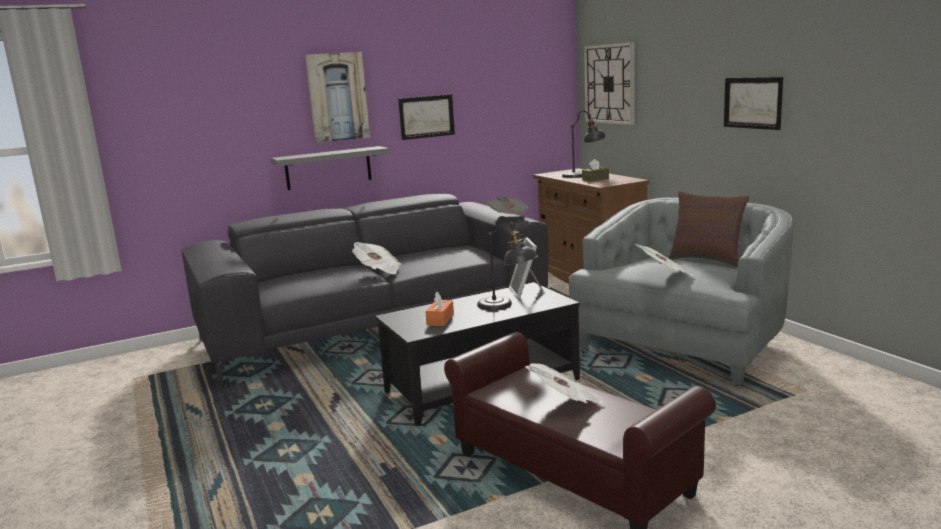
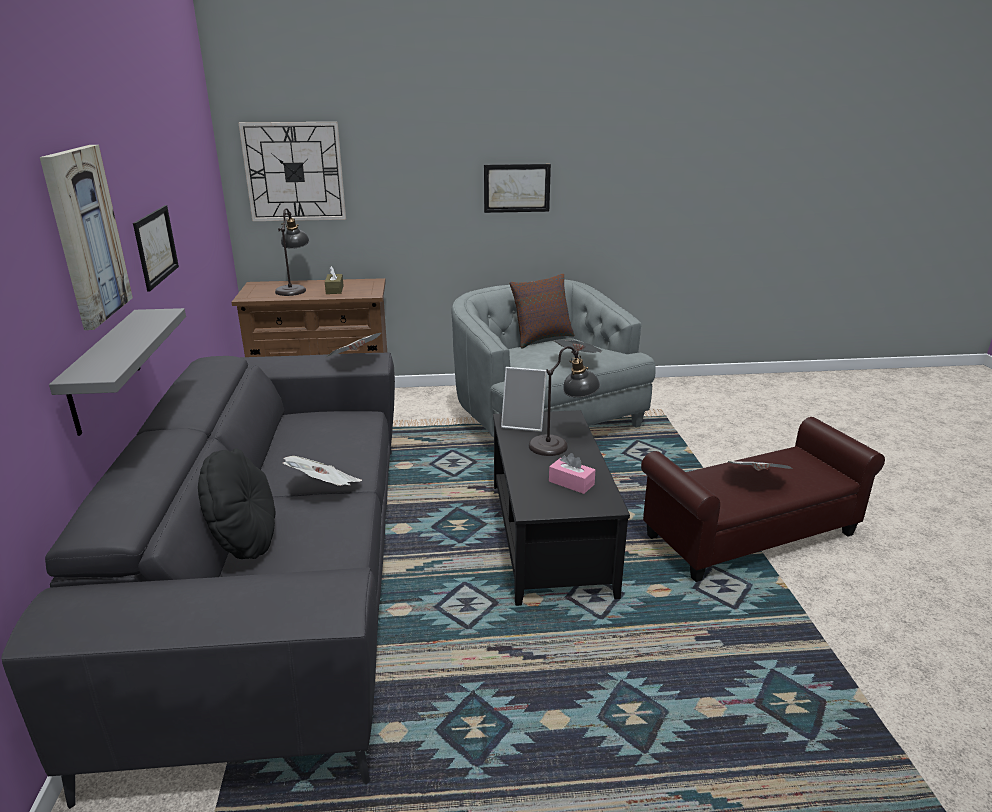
camera: 70 degrees left, 10 degrees up
orange tissue box [425,292,454,326] -> pink tissue box [549,453,595,494]
none -> black pillow [198,448,276,559]

